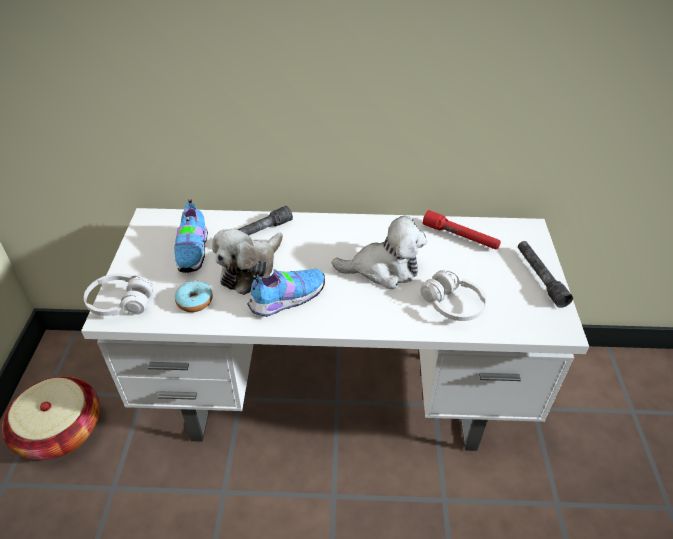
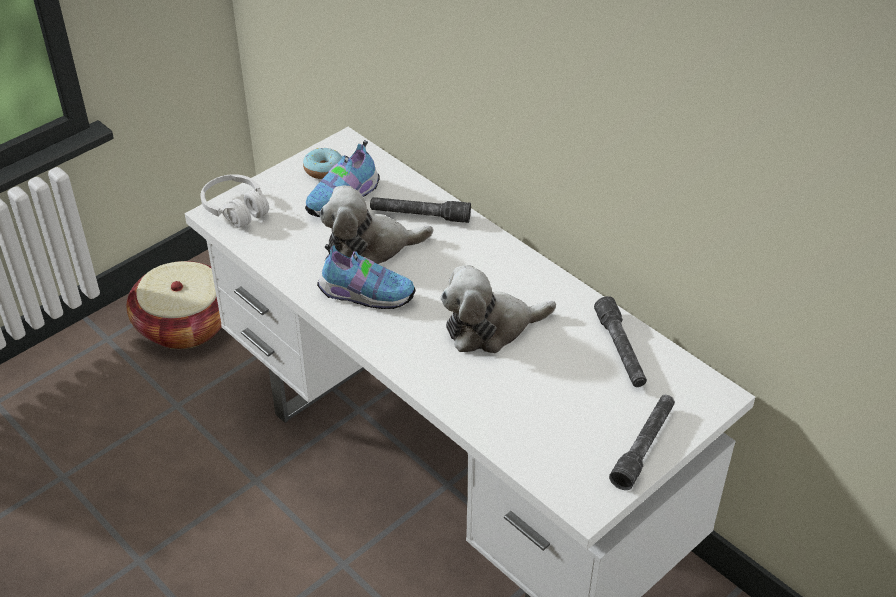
camera: 45 degrees right, 0 degrees up
donut [175,280,213,312] -> donut moved to [303,148,342,179]
plush toy [332,216,427,289] -> plush toy turned 120 degrees clockwise [440,265,556,353]
white headphones [420,270,487,321] -> none
red flashlight [423,210,501,250] -> grey flashlight [594,296,647,387]

